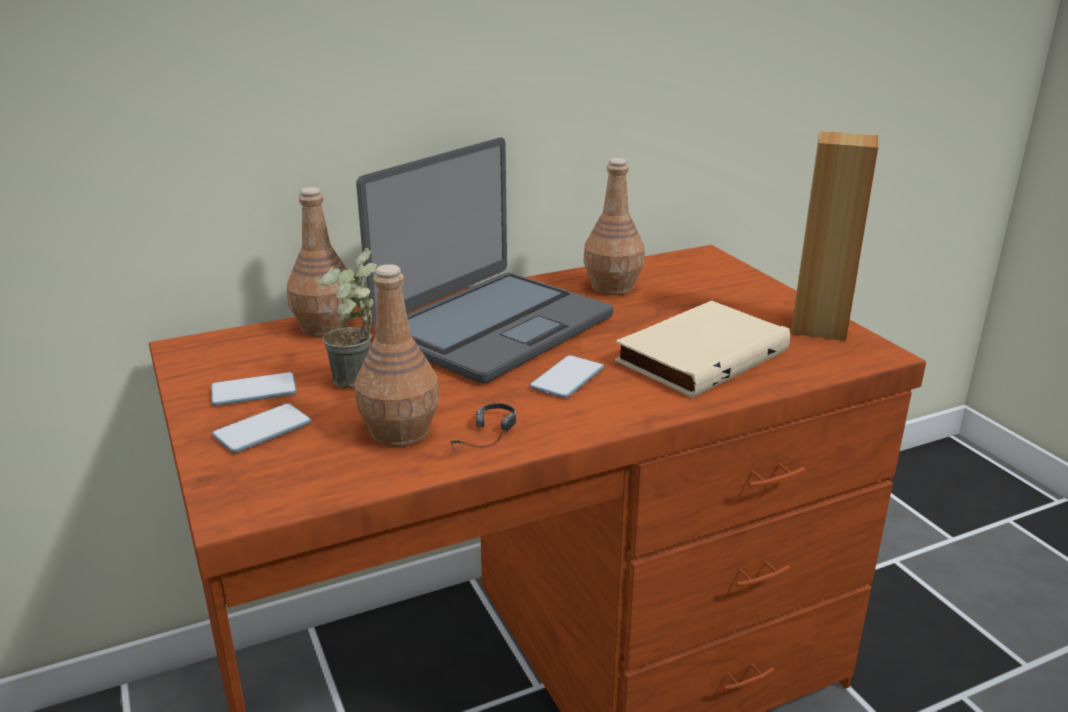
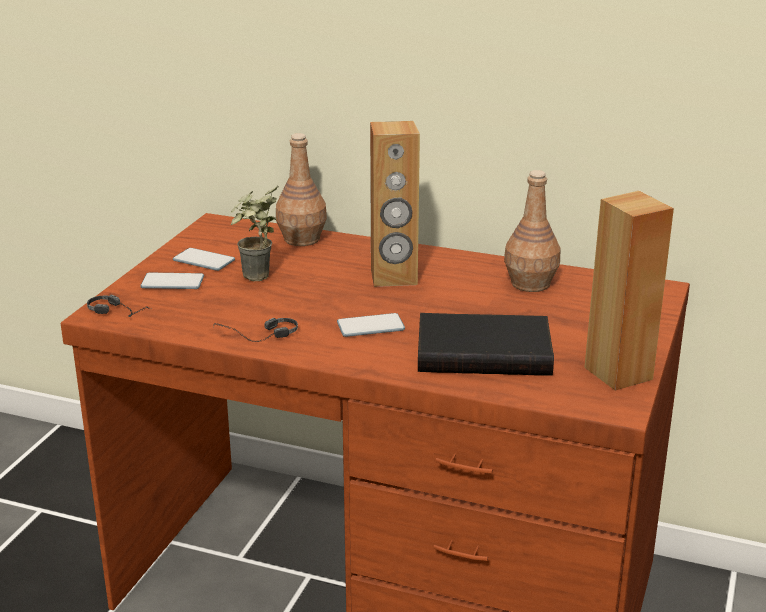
camera: 45 degrees right, 0 degrees up
brown bottle [354,264,440,447] -> none
laptop [356,137,613,384] -> brown speaker [370,121,420,287]
beige book [615,301,790,398] -> black book [418,313,554,376]
none -> headphones [87,295,151,317]

